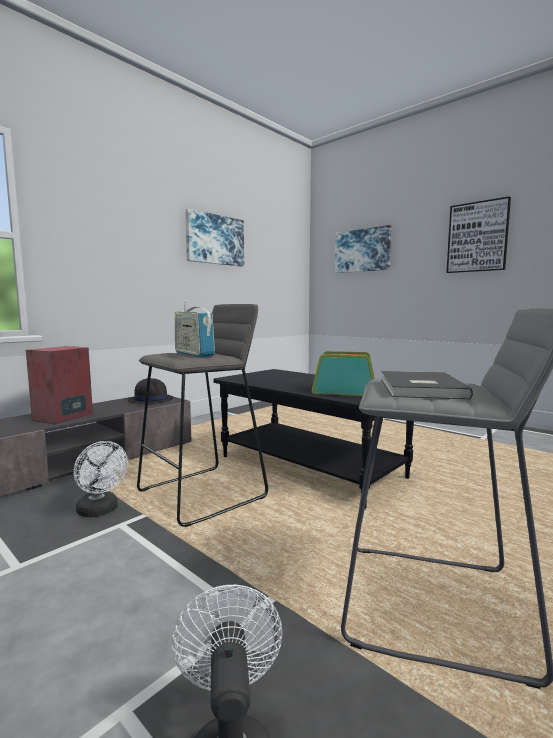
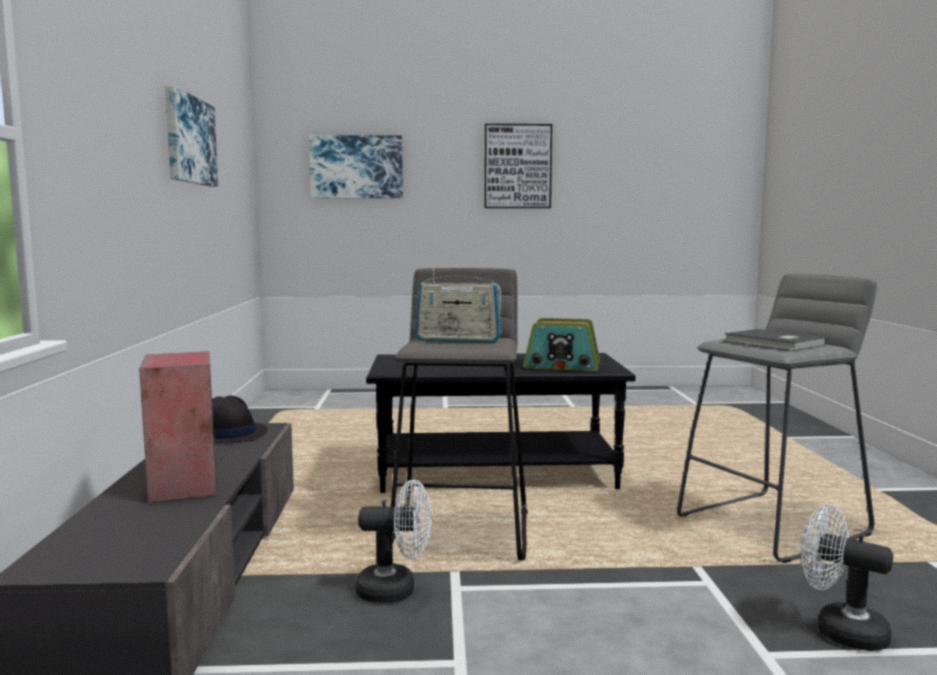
camera: 45 degrees left, 0 degrees up
radio [312,351,374,396] -> radio turned 135 degrees counterclockwise [523,318,600,371]

